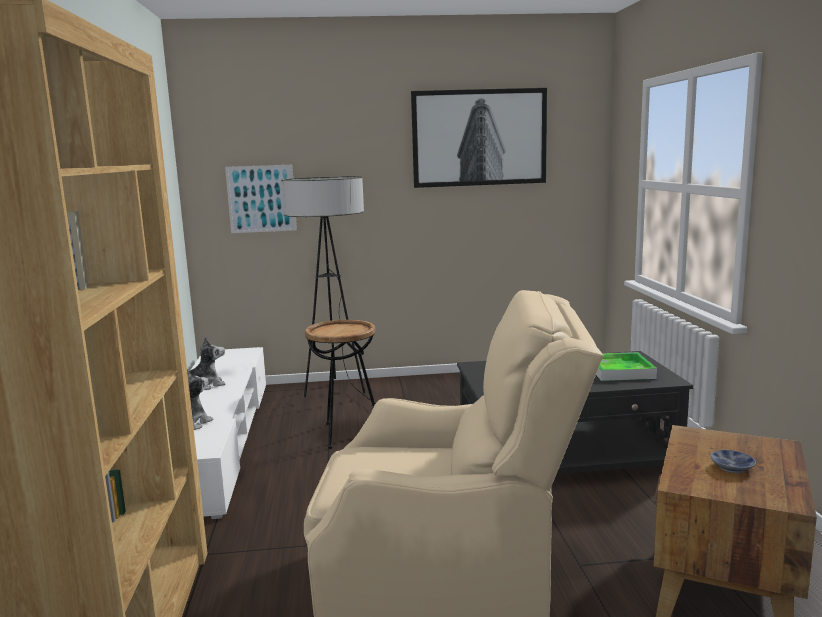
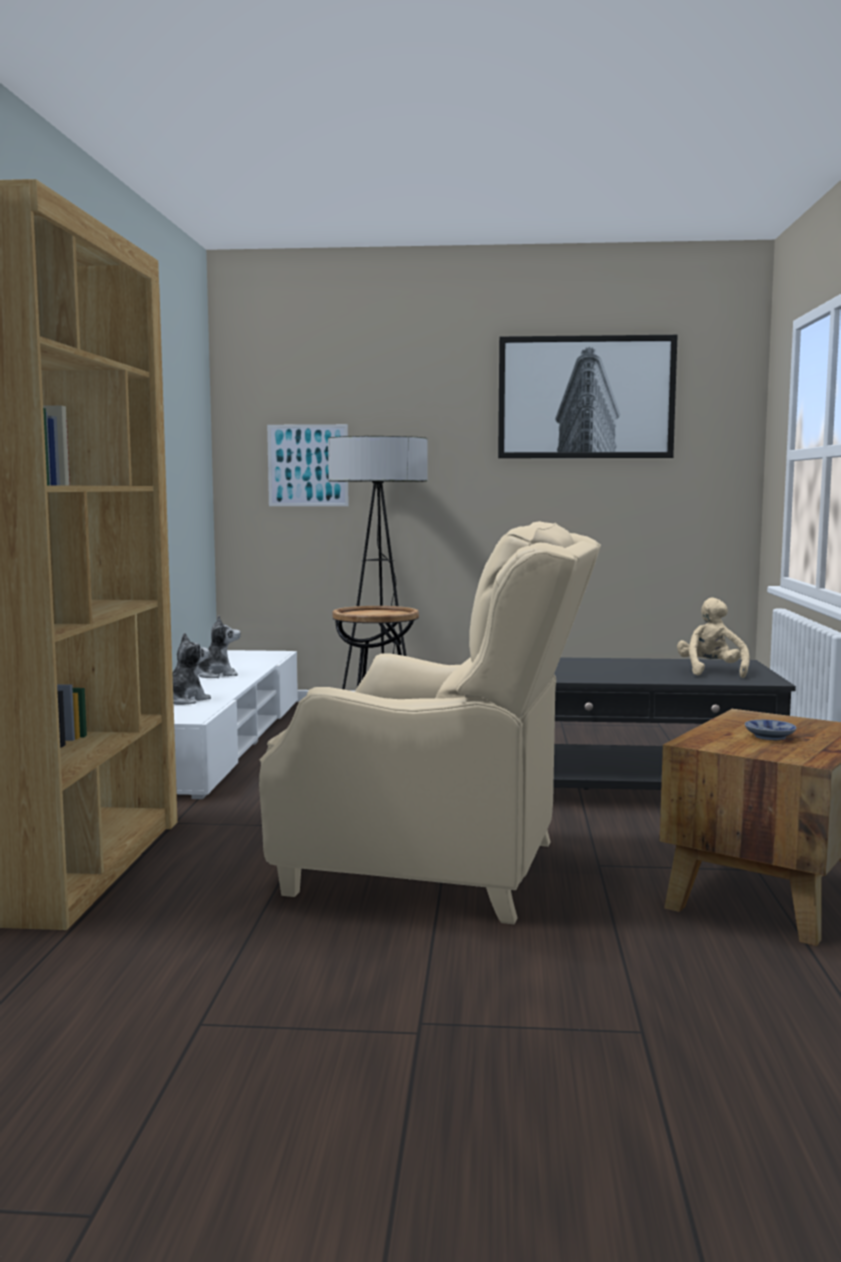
camera: 10 degrees right, 5 degrees down
tray [596,352,657,381] -> beige plush toy [677,597,750,678]

